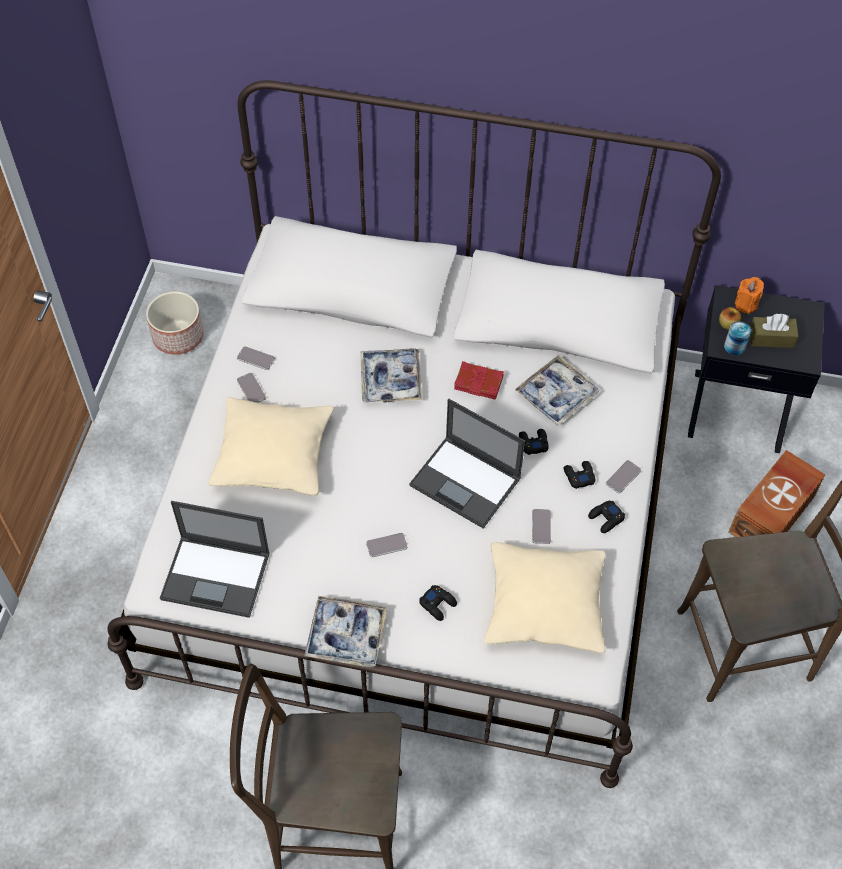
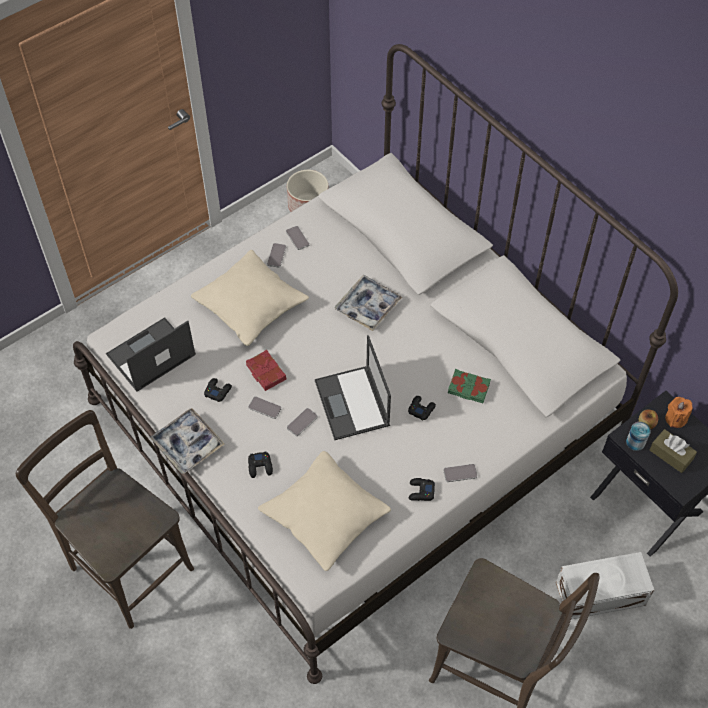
camera: 40 degrees right, 0 degrees up
laptop [160,501,270,618] -> laptop turned 90 degrees clockwise [106,317,196,392]
red book [454,361,504,400] -> red book moved to [246,350,286,391]
tray [515,355,600,426] -> green book [448,369,491,403]
phone [532,509,551,544] -> phone moved to [287,408,318,436]
black game controller [564,461,595,489] -> black game controller moved to [204,378,232,402]
brown storage box [729,450,826,537] -> white storage box [556,552,654,619]

